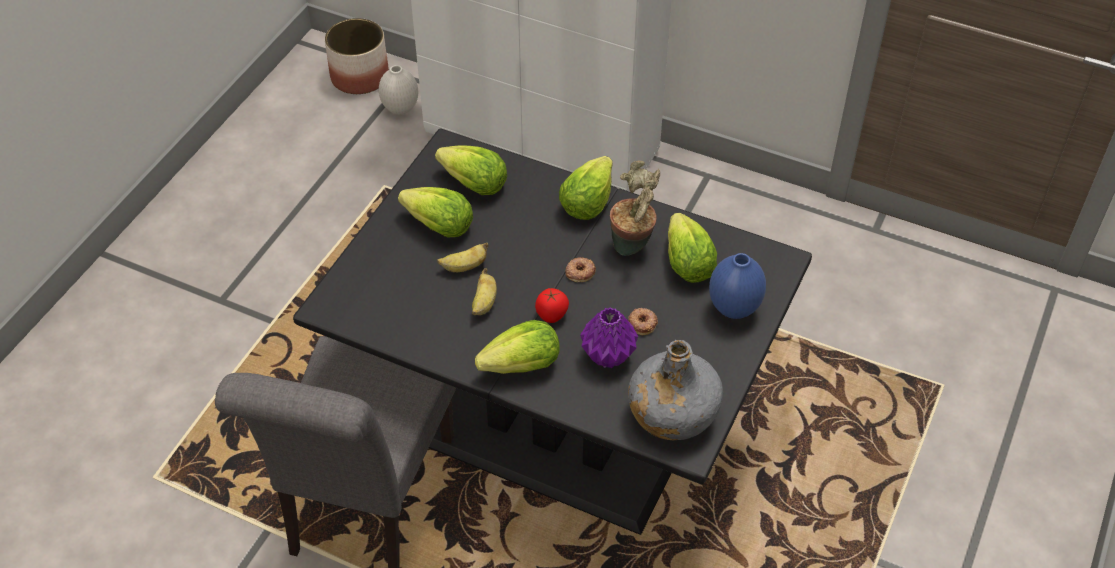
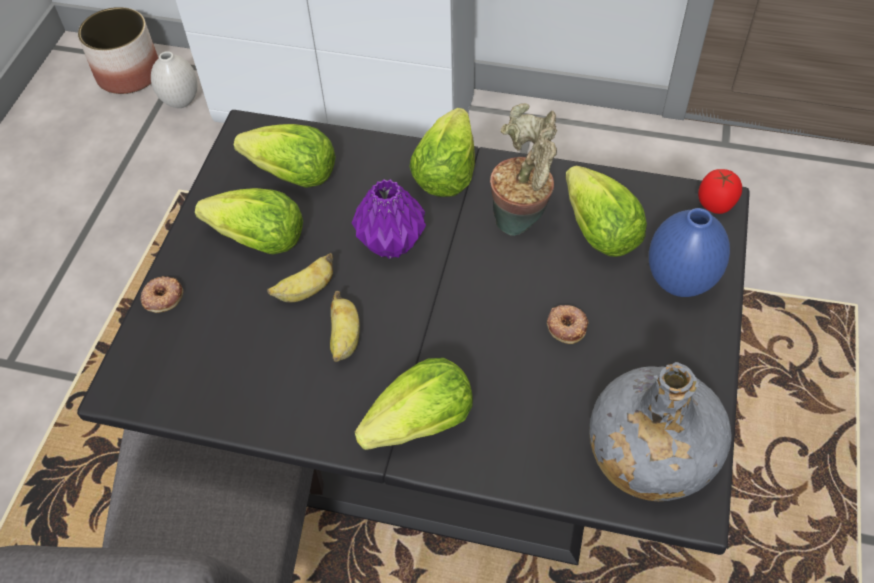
camera: 10 degrees left, 5 degrees up
tomato [535,288,569,323] -> tomato moved to [698,169,742,214]
donut [565,257,596,282] -> donut moved to [140,276,183,313]
purple vase [580,307,638,368] -> purple vase moved to [352,179,426,259]

